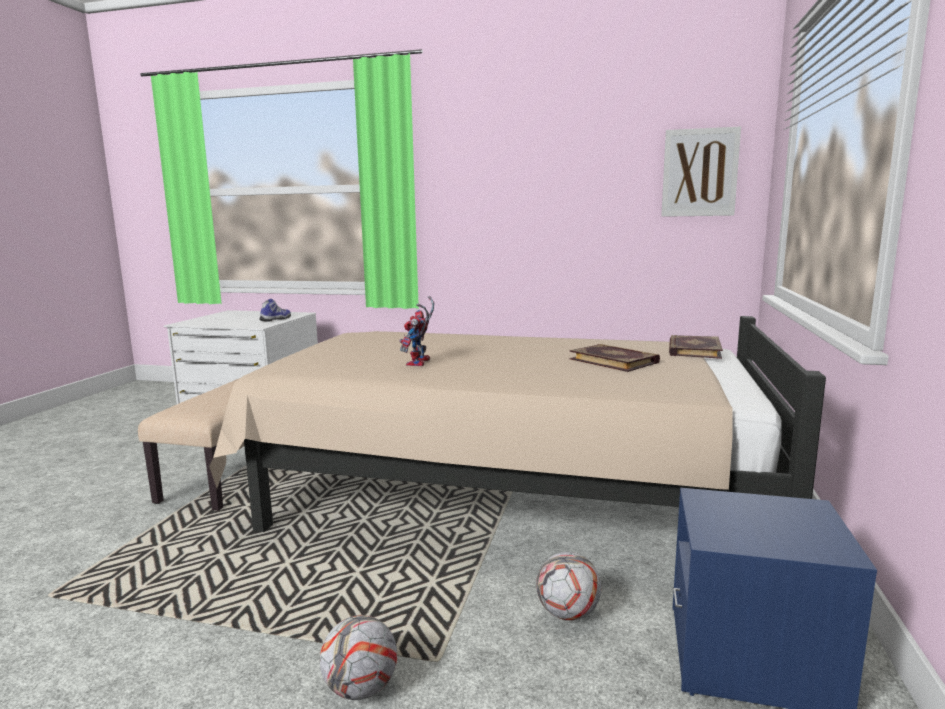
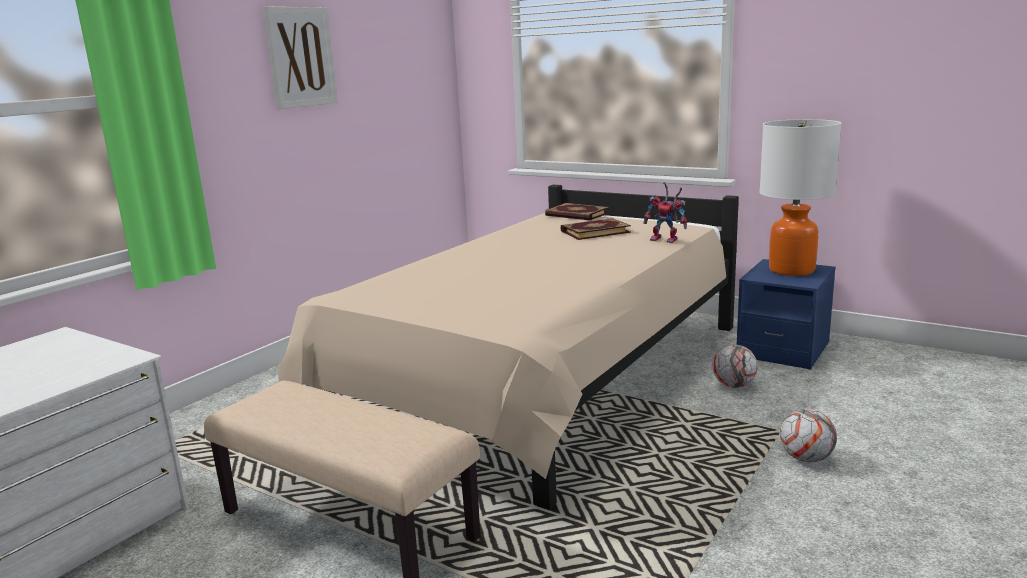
camera: 70 degrees left, 5 degrees up
shoe [260,299,291,322] -> none
toy robot [399,296,434,366] -> toy robot moved to [643,182,687,243]
picture [661,127,741,217] -> picture moved to [263,6,338,109]
none -> table lamp [759,119,842,276]

